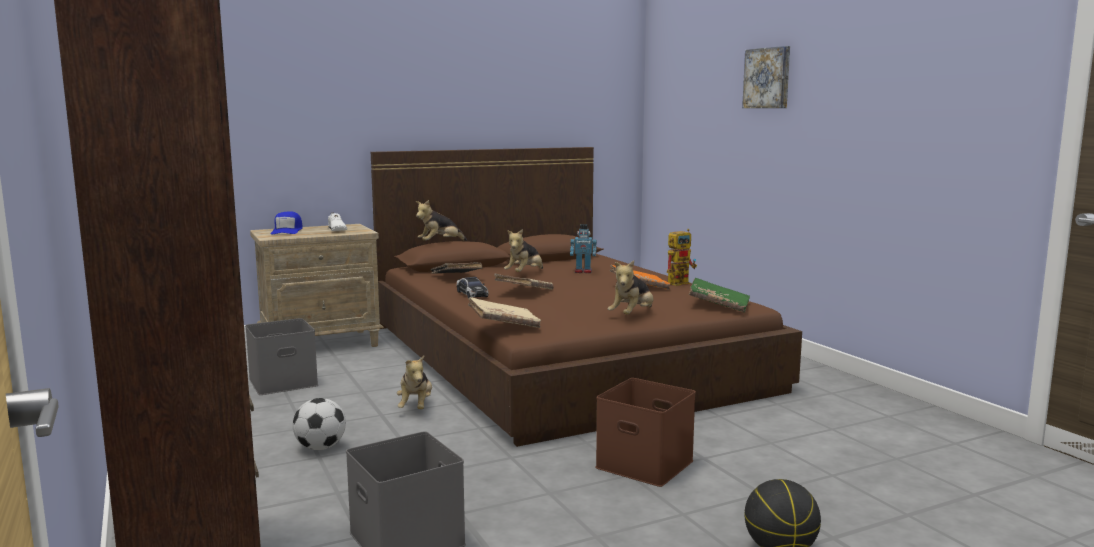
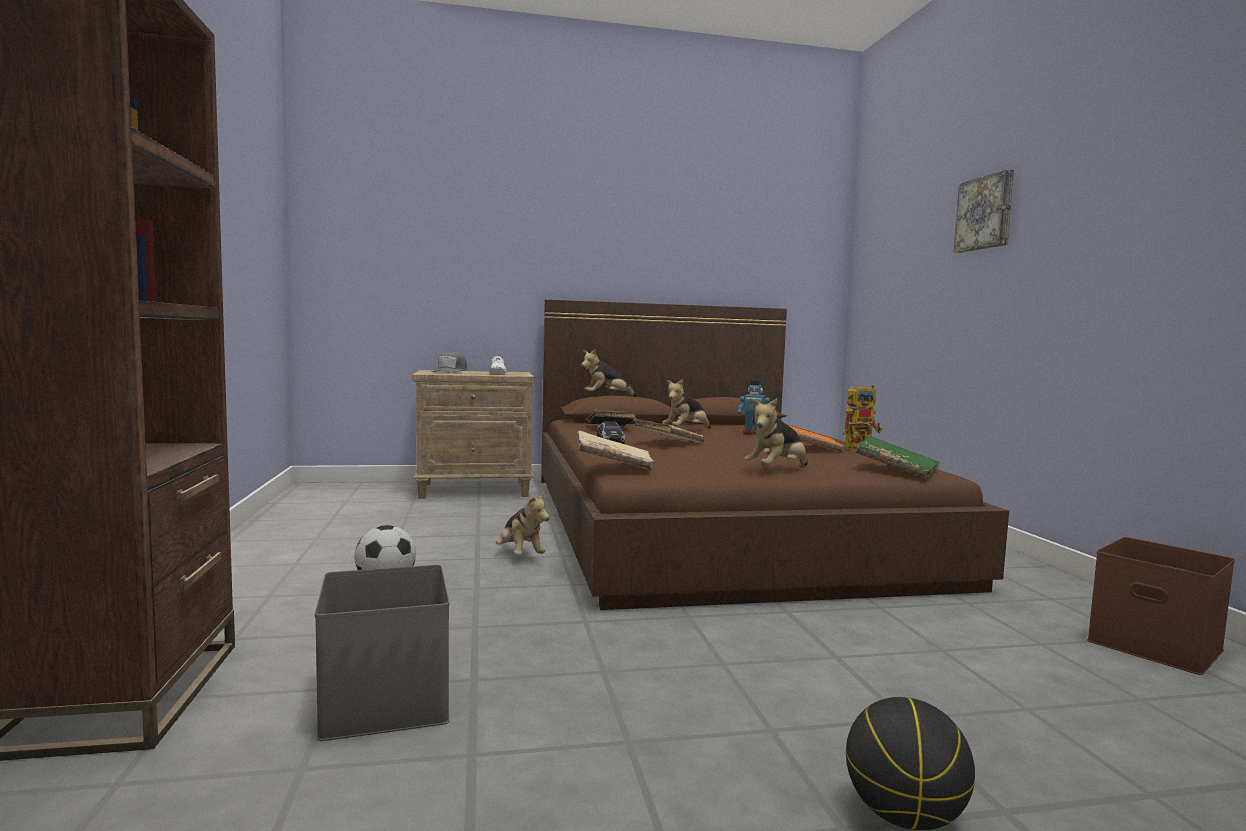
camera: 15 degrees right, 5 degrees down
grey storage box [245,318,318,395] -> none
blue cap [271,211,303,234] -> grey cap [431,352,467,373]
plush toy [397,355,432,409] -> plush toy turned 45 degrees counterclockwise [496,492,549,555]
brown storage box [595,378,696,487] -> brown storage box moved to [1087,537,1235,675]

